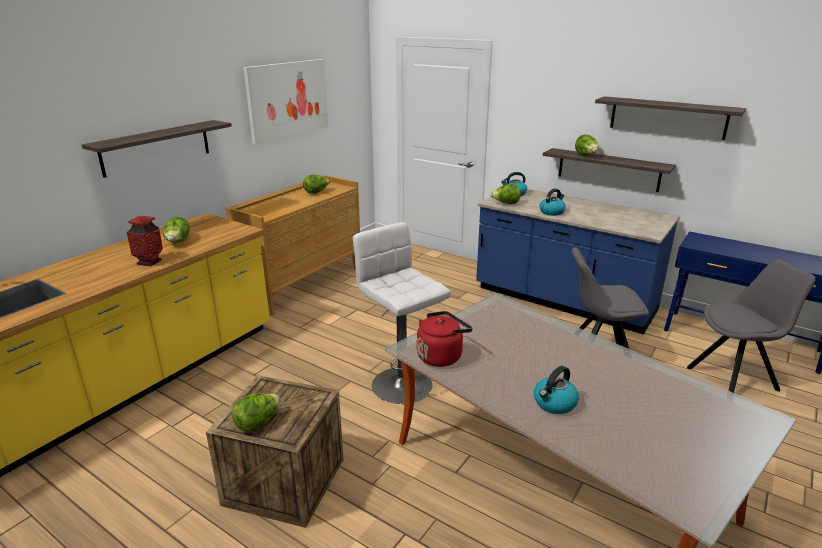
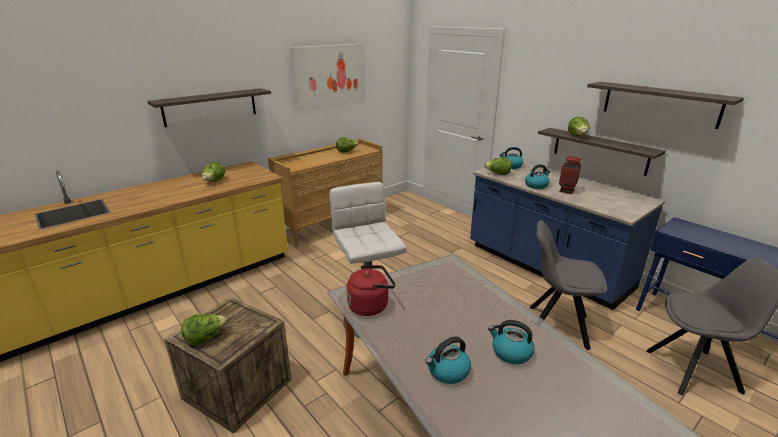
camera: 15 degrees right, 0 degrees up
vase [127,216,163,266] -> vase moved to [559,156,582,194]
none -> kettle [488,320,535,364]

